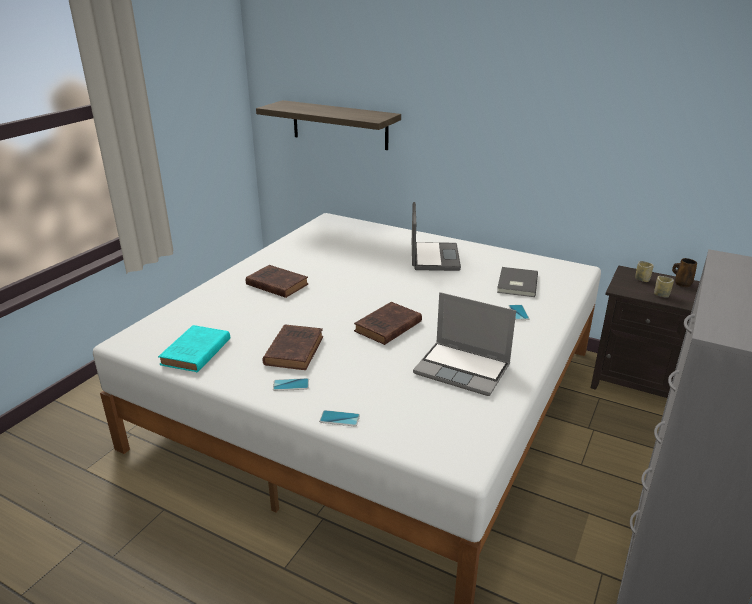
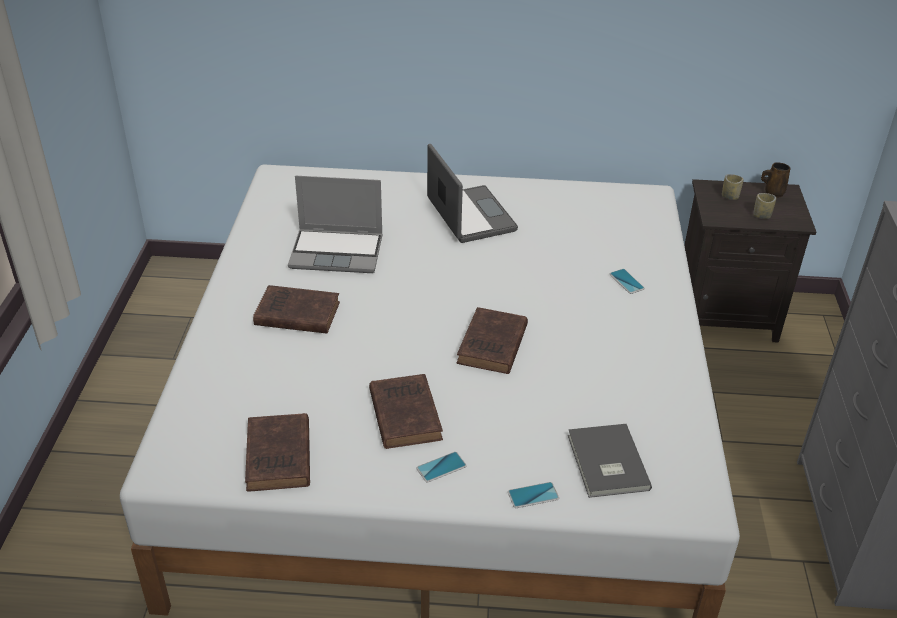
camera: 25 degrees left, 10 degrees up
turquoise book [158,325,230,372] -> brown book [245,413,310,491]
shelf [256,100,401,150] -> none
laptop [413,292,516,396] -> laptop moved to [288,176,383,273]
grey book [497,267,538,297] -> grey book moved to [568,424,652,498]

